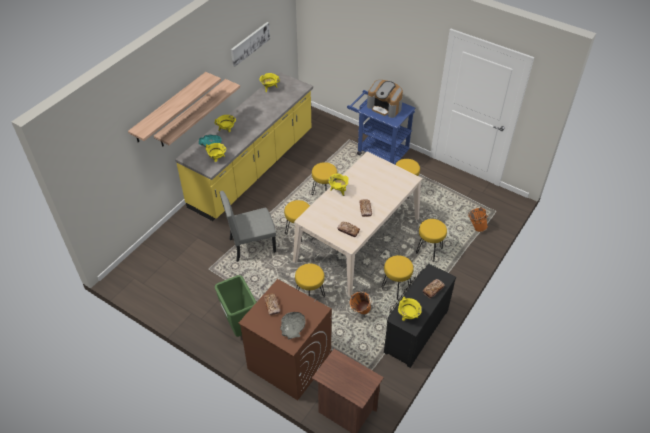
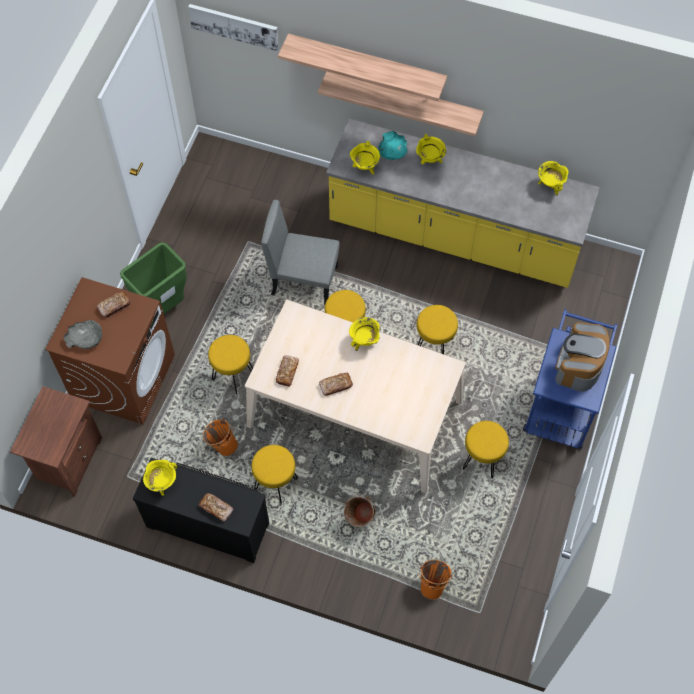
camera: 75 degrees right, 15 degrees up
grey chair [219,191,276,262] -> grey chair turned 45 degrees counterclockwise [261,200,340,305]
picture [231,22,270,67] -> picture moved to [188,4,279,51]
yellow stool [416,219,447,262] -> brown bucket [344,495,376,527]

